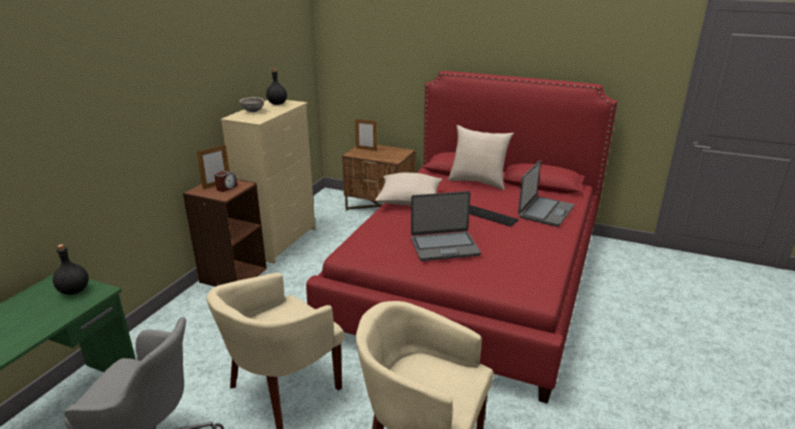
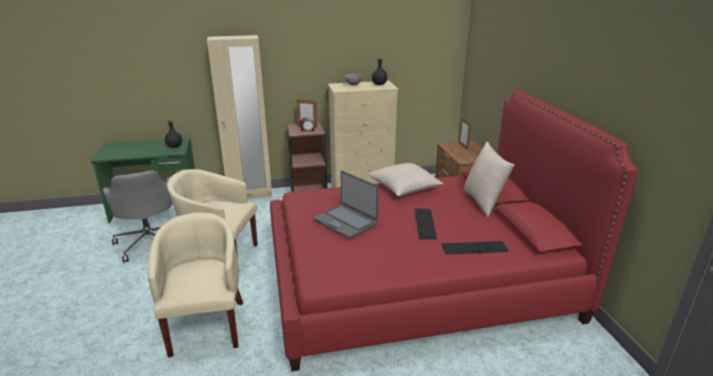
camera: 55 degrees right, 0 degrees up
laptop [518,160,574,227] -> keyboard [441,241,509,254]
none -> beige wardrobe [207,35,272,199]

